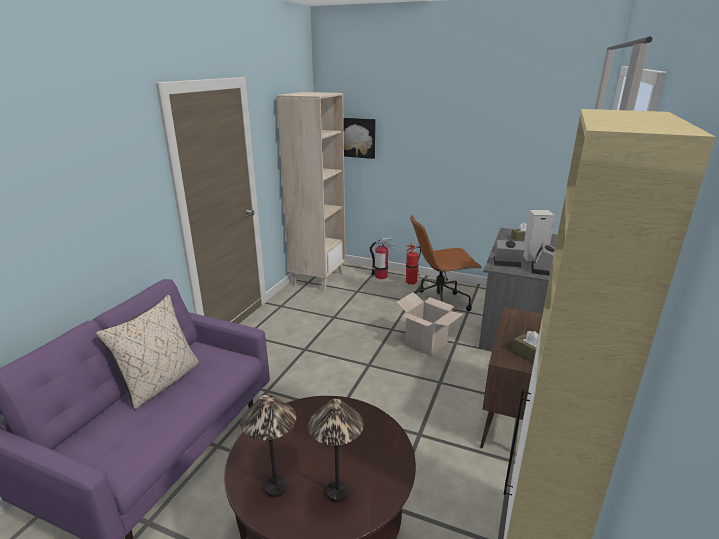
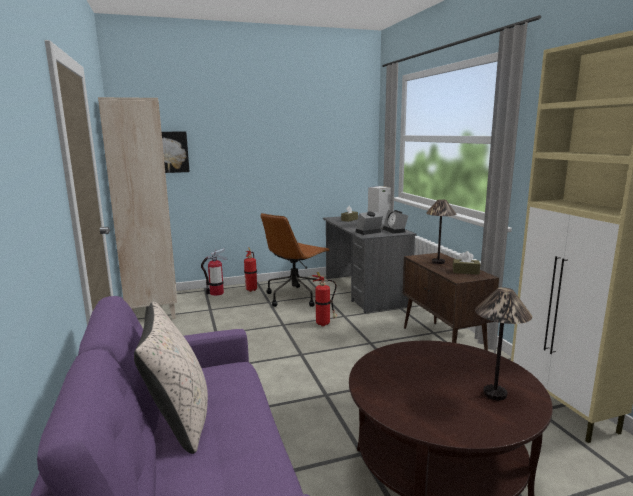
camera: 40 degrees left, 10 degrees down
table lamp [240,394,296,497] -> table lamp moved to [426,199,456,264]
cardboard box [396,292,463,356] -> fire extinguisher [312,272,337,327]

